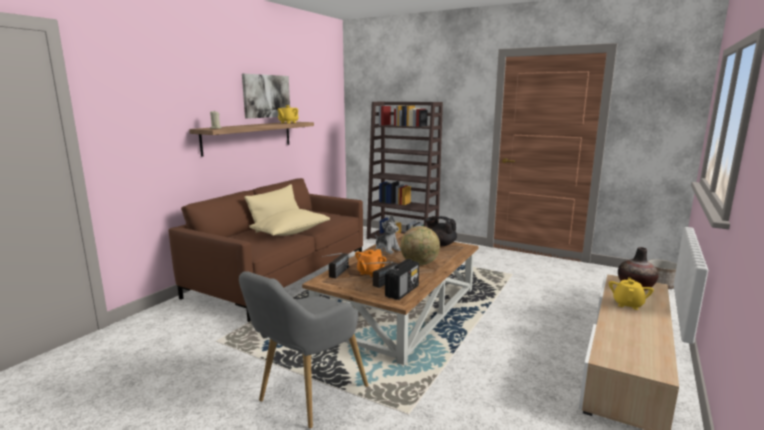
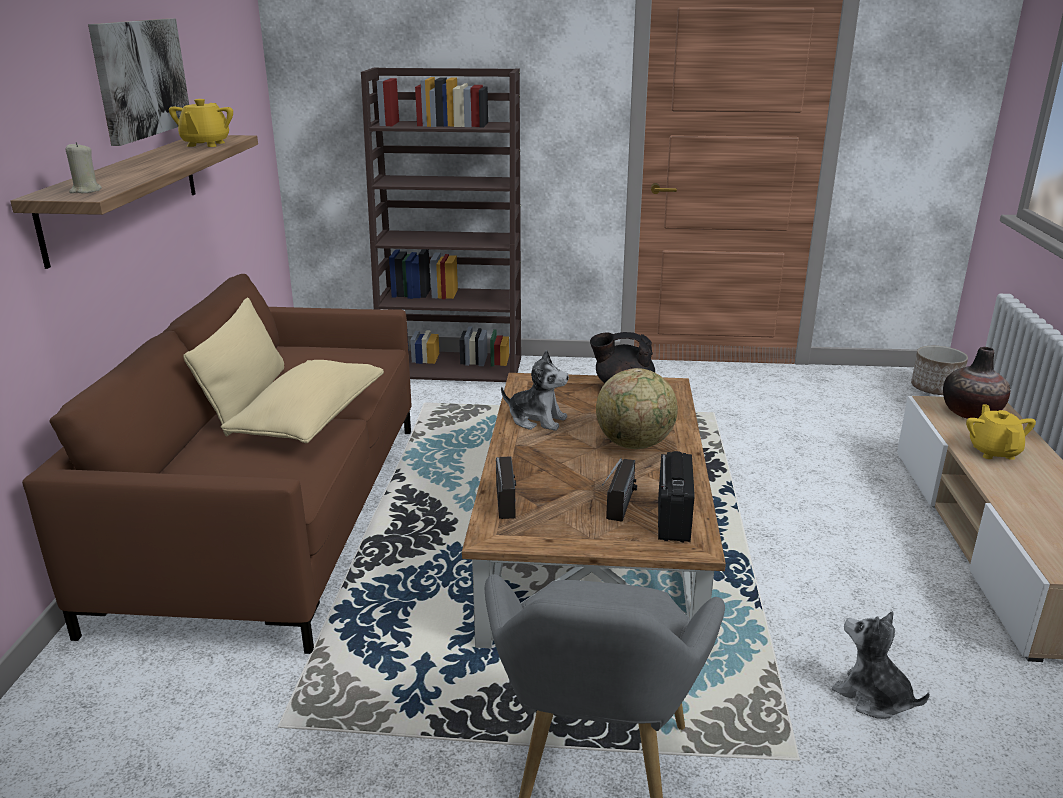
camera: 25 degrees left, 10 degrees up
orange teapot [355,249,386,277] -> none
none -> plush toy [832,611,930,719]

